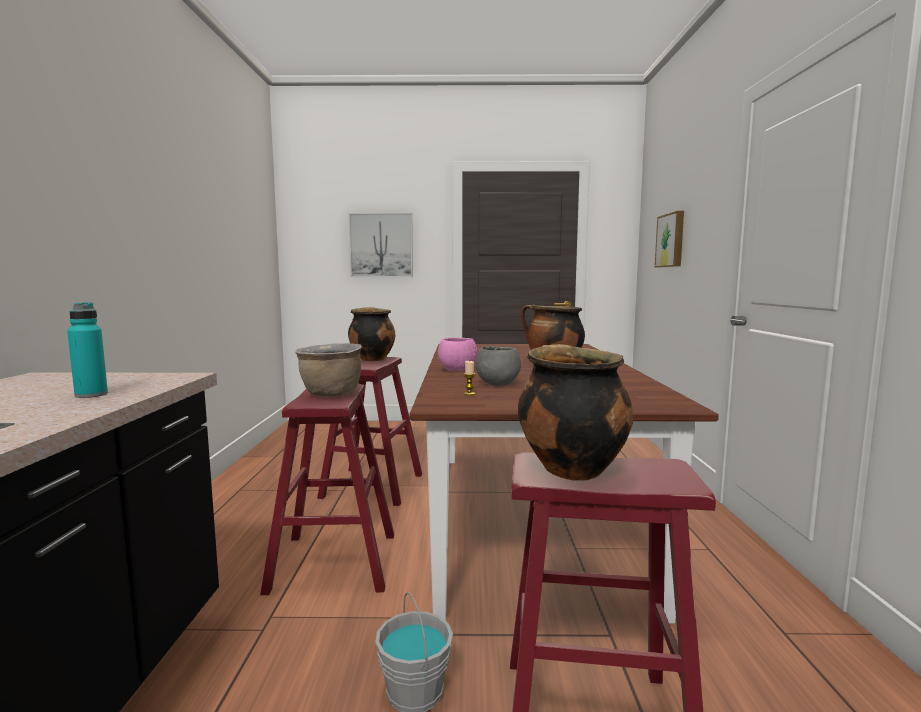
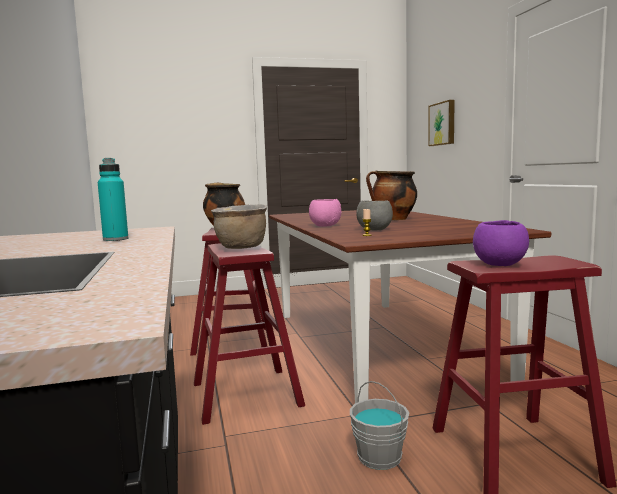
camera: 15 degrees left, 0 degrees up
picture [348,213,413,277] -> none
cooking pot [518,344,633,481] -> purple bowl [473,220,529,266]

